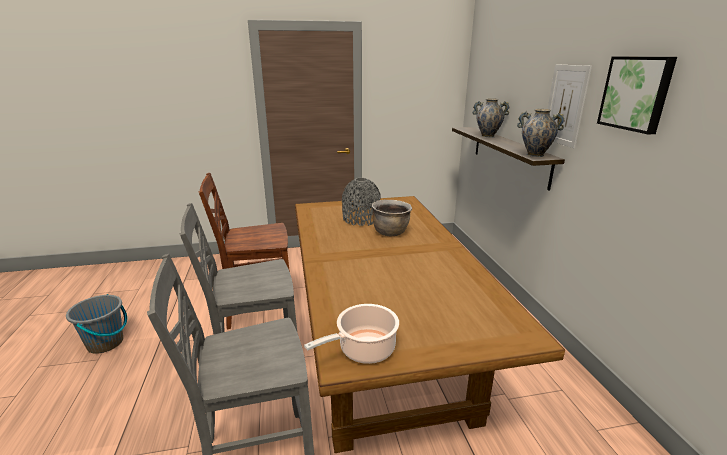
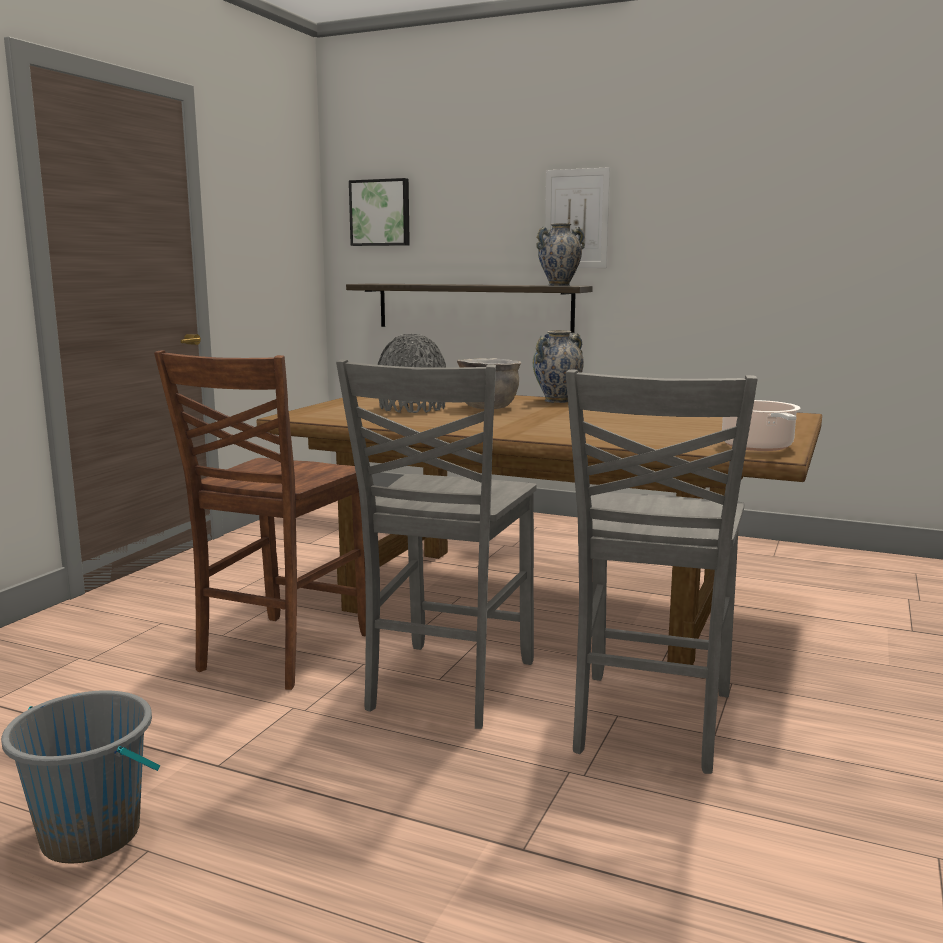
camera: 55 degrees left, 10 degrees down
vase [473,98,510,138] -> vase moved to [533,330,584,403]
picture [597,57,677,134] -> picture moved to [349,178,410,246]

